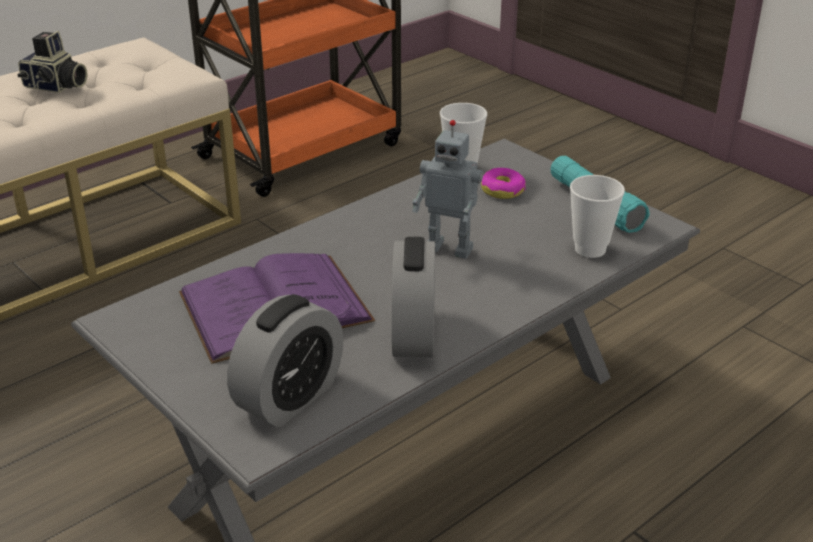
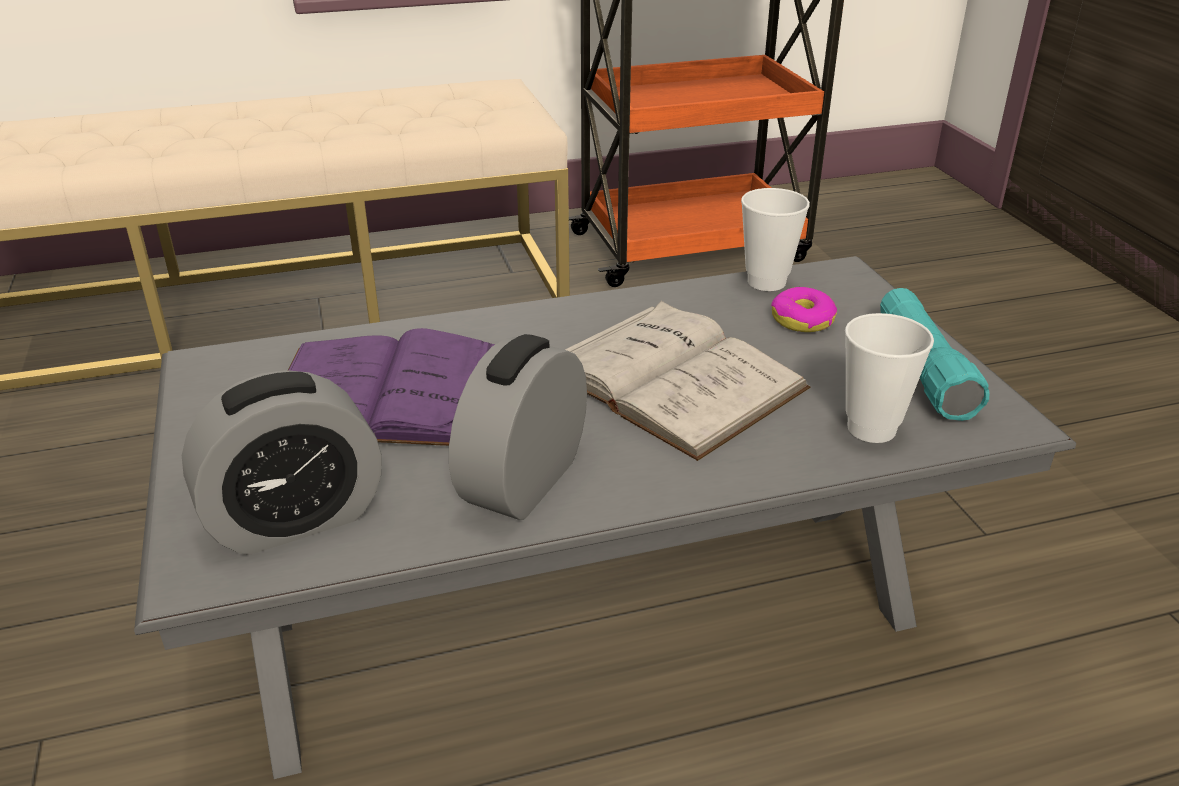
camera: 25 degrees right, 0 degrees up
camera [17,31,88,93] -> none
toy robot [412,120,483,259] -> white book [565,301,810,461]

